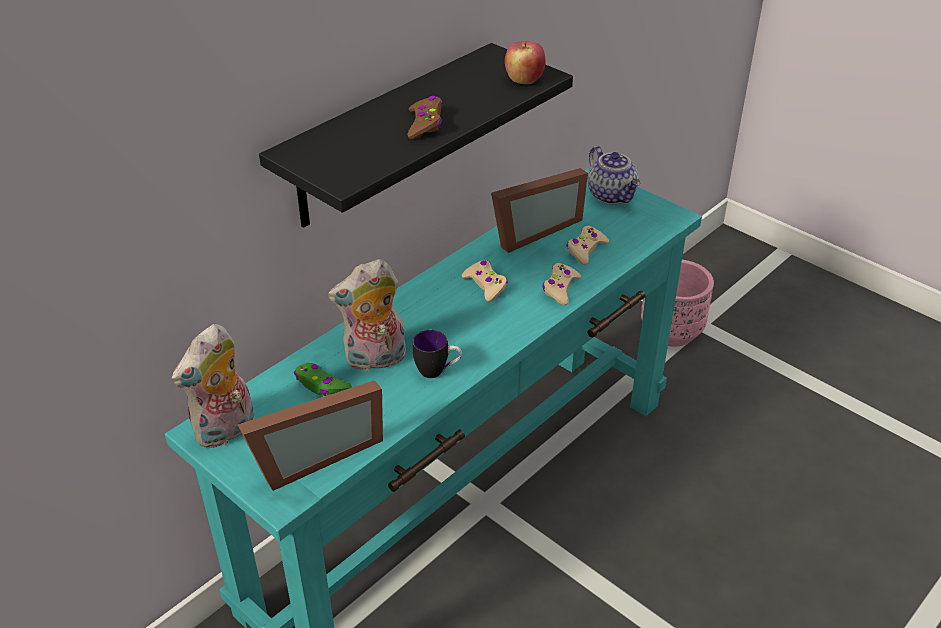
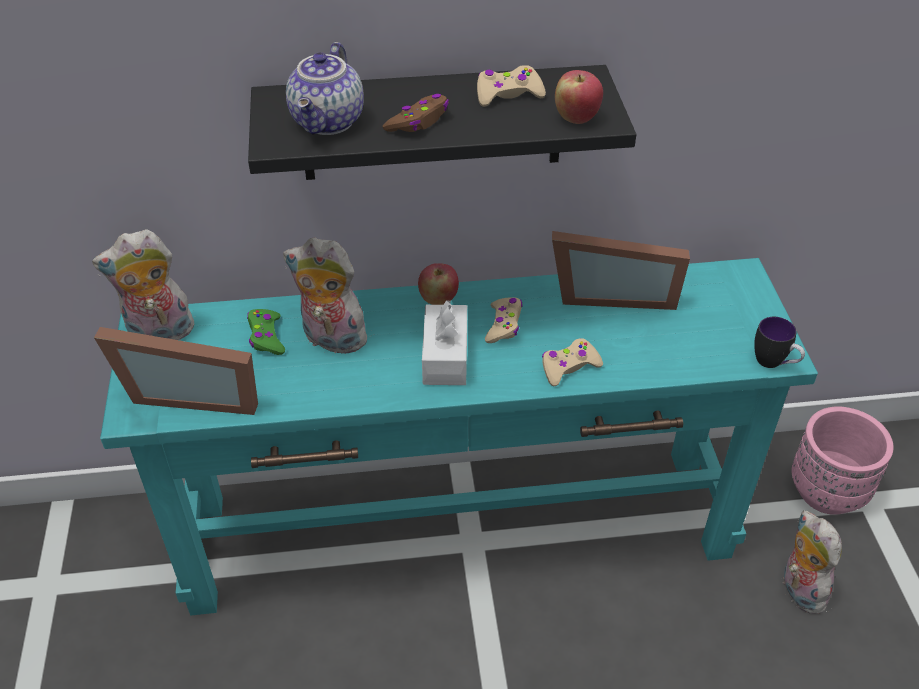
camera: 40 degrees right, 5 degrees up
mug [413,330,462,378] -> mug moved to [754,317,805,368]
beige game controller [566,226,609,265] -> beige game controller moved to [477,65,546,107]
teapot [588,146,640,204] -> teapot moved to [286,42,364,135]
none -> apple [418,263,459,305]
none -> white tissue box [422,300,467,385]
none -> plush toy [781,510,842,614]

